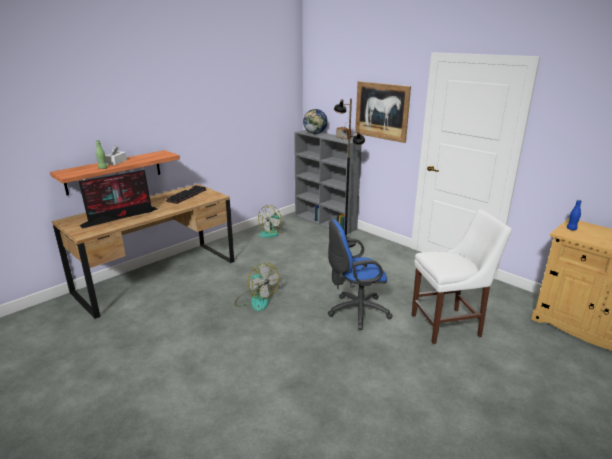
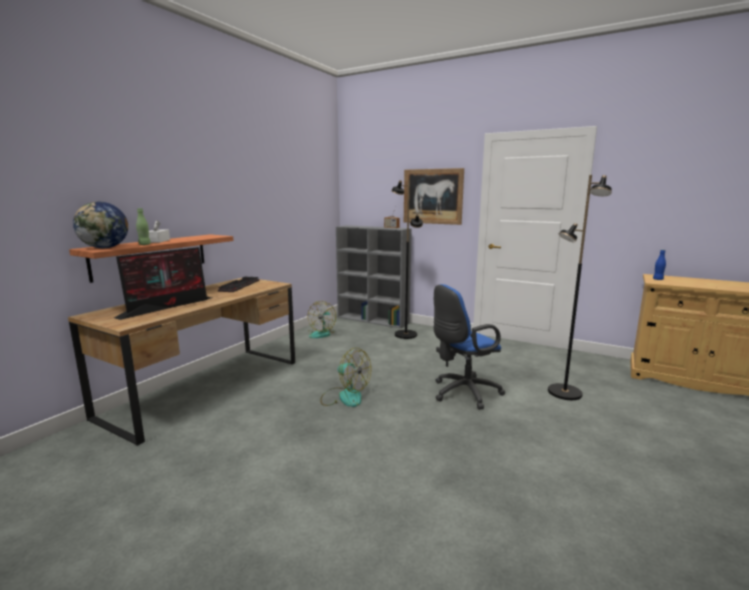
camera: 15 degrees left, 10 degrees down
globe [303,109,328,134] -> globe moved to [73,202,128,248]
white chair [412,209,512,344] -> black floor lamp [548,175,612,400]

